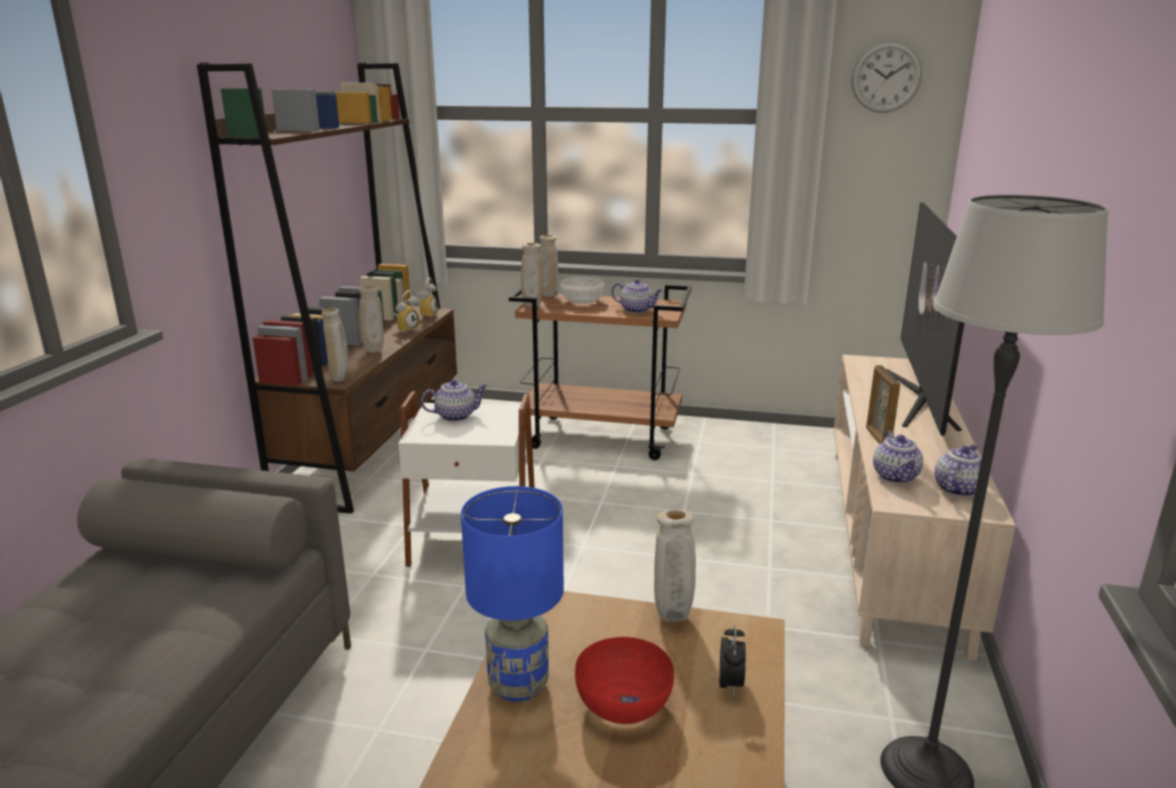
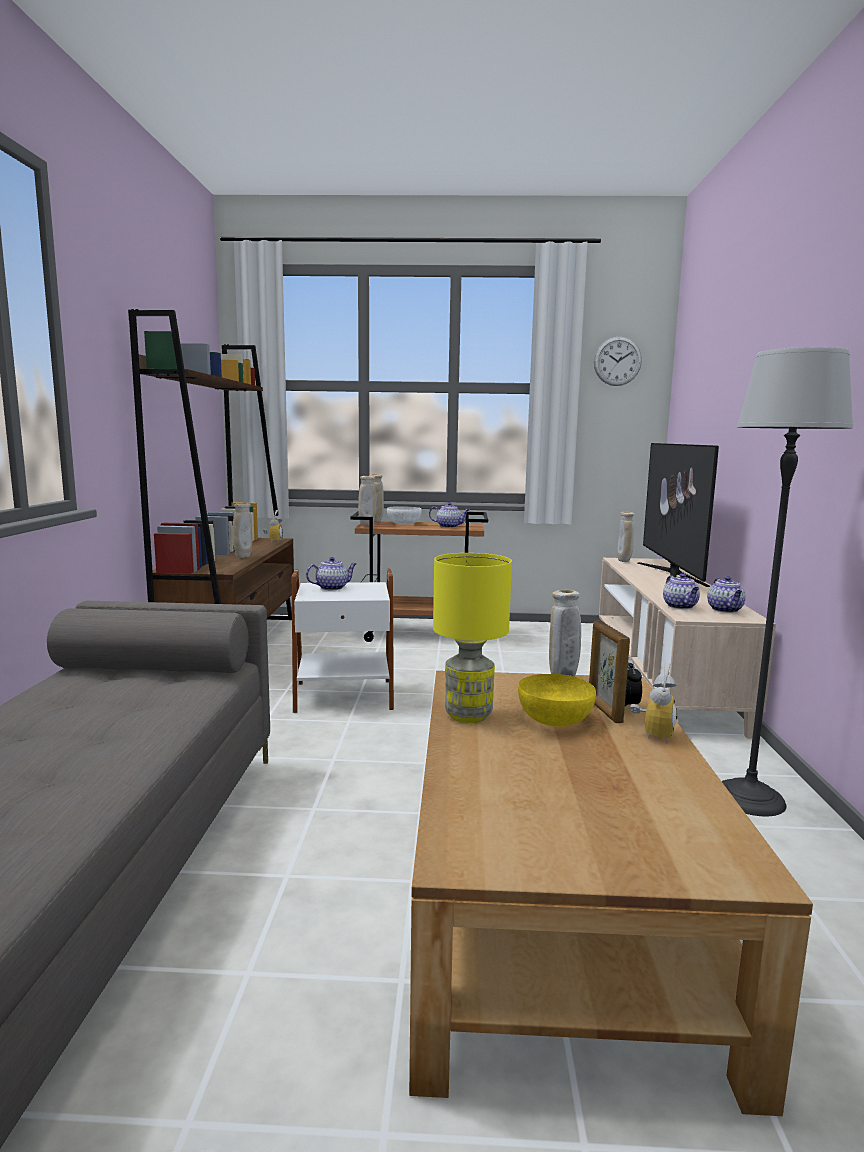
camera: 10 degrees left, 10 degrees down
beige vase [322,308,348,382] -> beige vase moved to [617,512,634,562]
alarm clock [393,290,420,333] -> alarm clock moved to [630,663,677,743]
blue table lamp [461,486,564,702] -> yellow table lamp [433,553,512,723]
red bowl [575,637,674,724] -> yellow bowl [518,674,596,727]
picture frame [866,365,900,444] -> picture frame moved to [589,621,630,723]
teapot [935,445,982,497] -> teapot turned 150 degrees clockwise [707,576,746,613]

